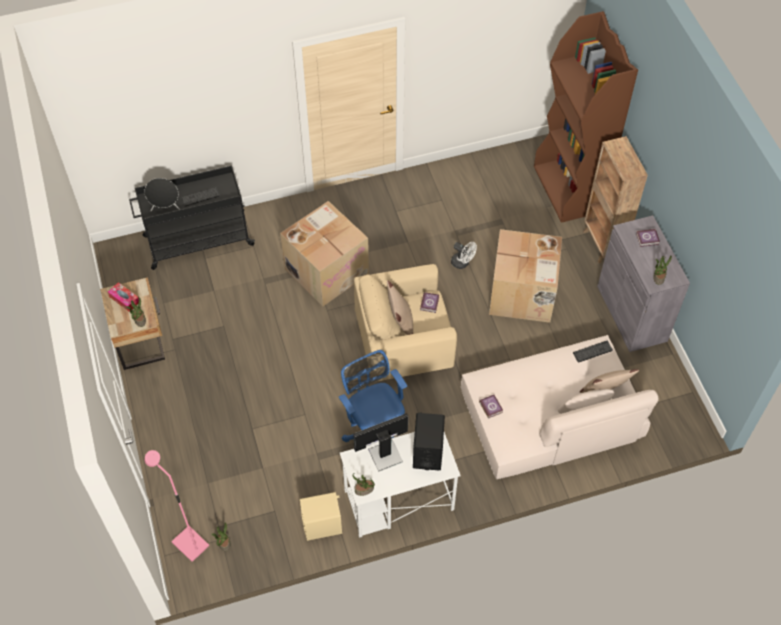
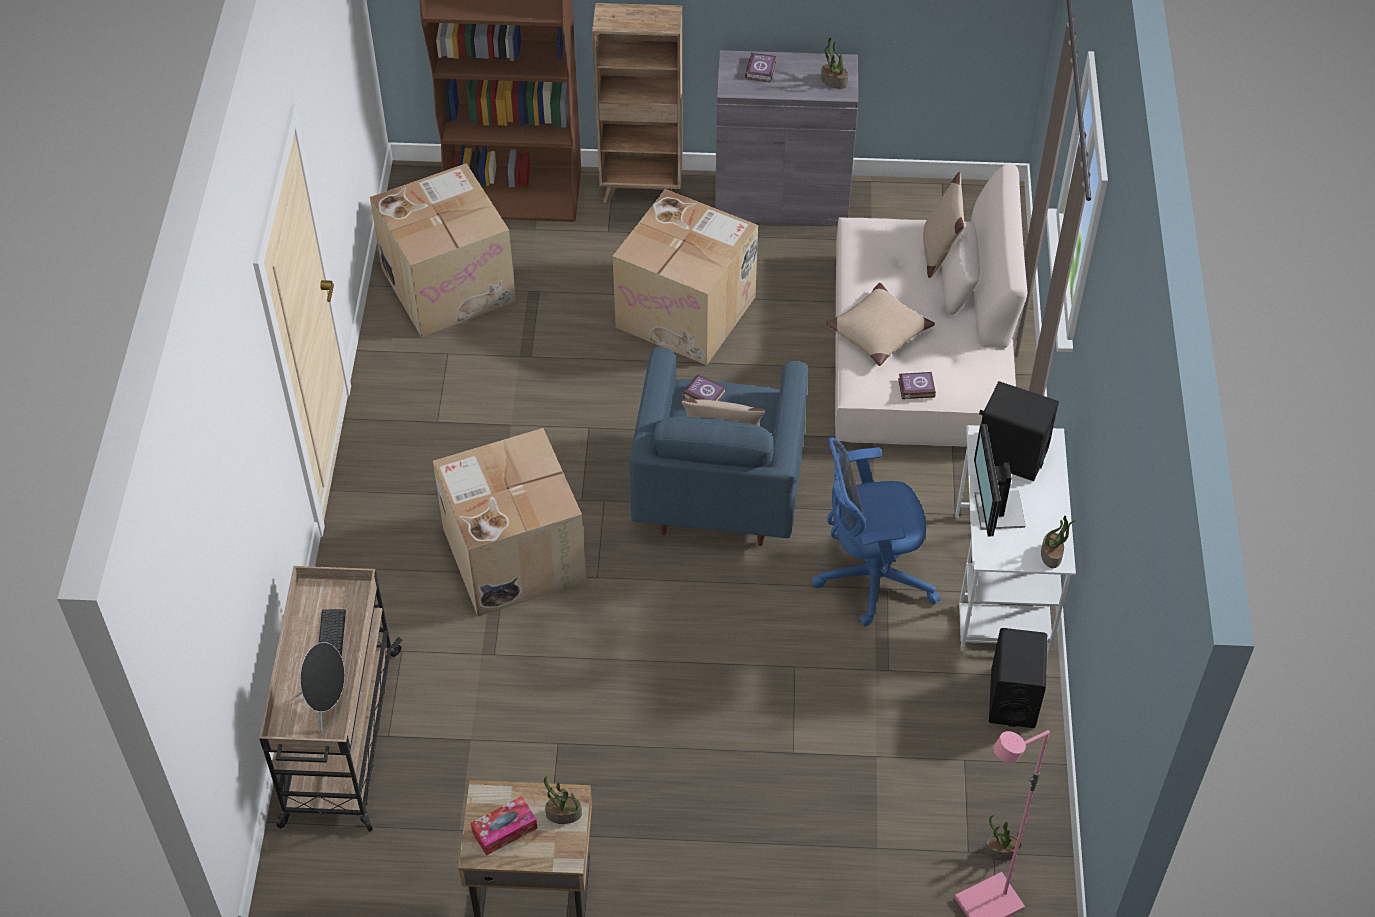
camera: 70 degrees left, 5 degrees down
black cart [129,165,255,270] -> beige cart [259,566,403,832]
beige speaker [300,492,342,541] -> black speaker [989,628,1047,728]
beige armchair [354,264,457,381] -> blue armchair [629,347,808,546]
white fan [451,242,477,269] -> none
keyboard [573,341,613,363] -> none
none -> cardboard box [370,163,516,337]
none -> beige pillow [827,283,935,366]

